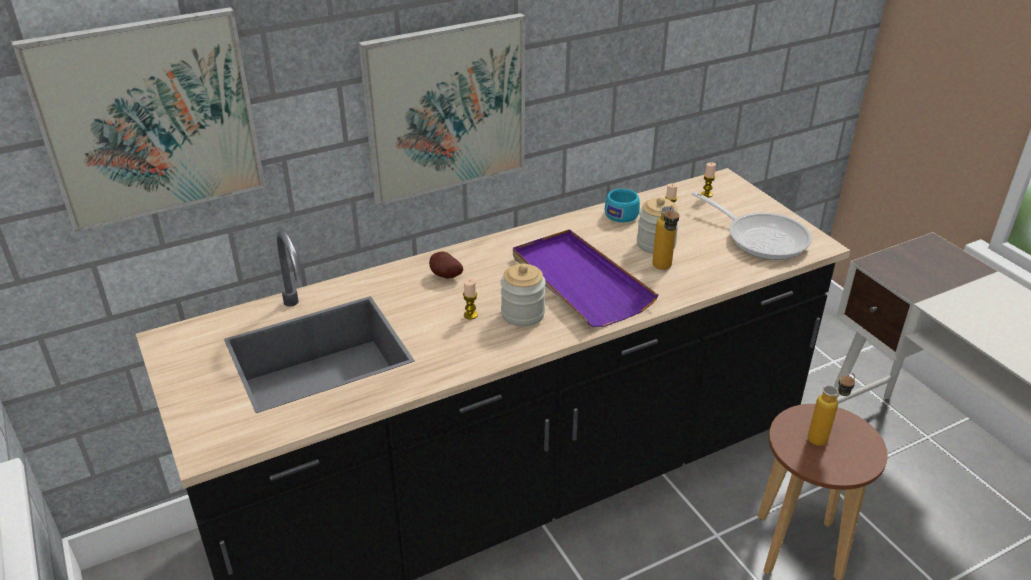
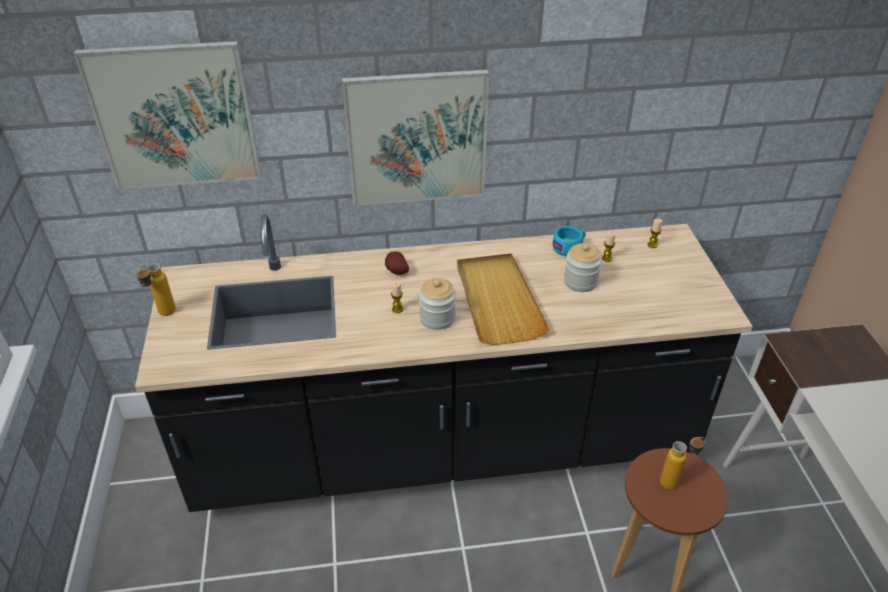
camera: 20 degrees right, 5 degrees up
purple tray [513,229,658,327] -> beige tray [457,253,549,345]
bottle [652,205,679,270] -> bottle moved to [136,263,176,316]
frying pan [692,192,812,260] -> none

